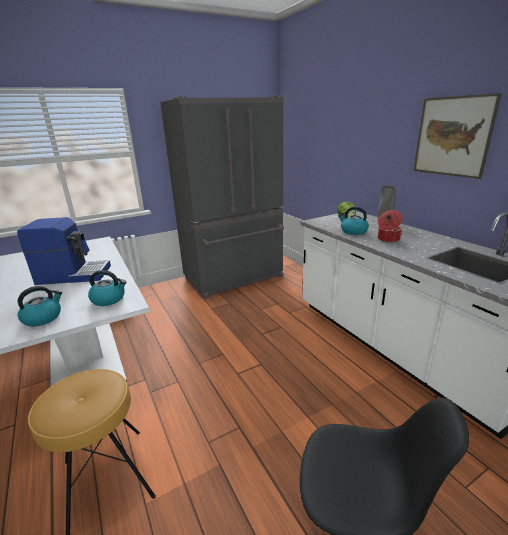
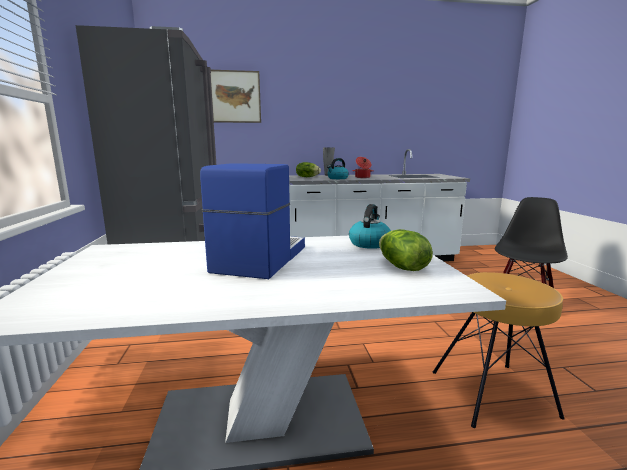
camera: 70 degrees left, 10 degrees down
kettle [17,286,62,327] -> lettuce [379,229,433,271]
picture [413,93,501,179] -> picture moved to [211,70,261,123]

